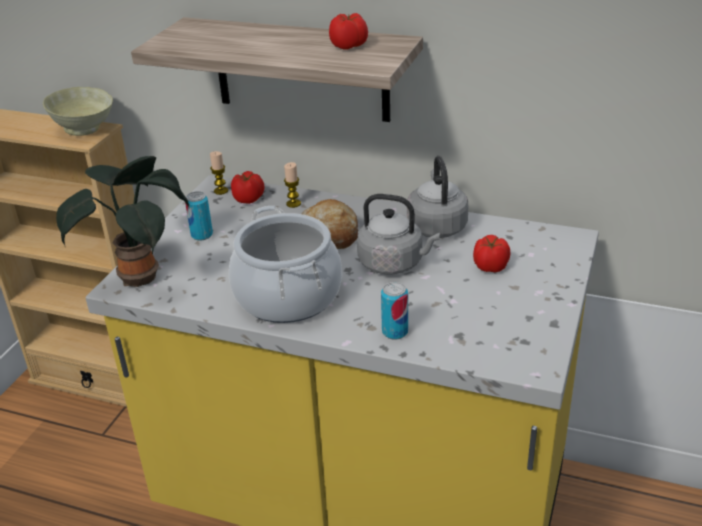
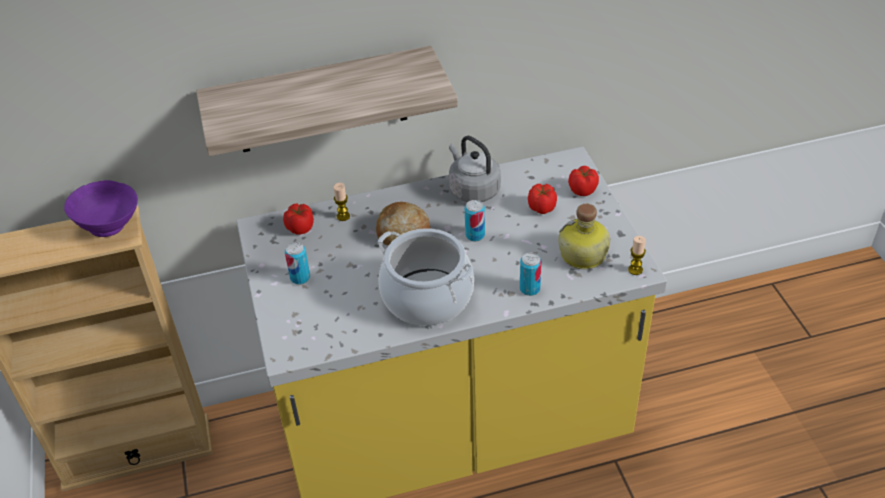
camera: 35 degrees left, 10 degrees up
beige bowl [43,87,113,136] -> purple bowl [64,180,138,237]
potted plant [56,156,189,287] -> none
candle [210,151,228,195] -> candle moved to [628,236,646,275]
tomato [329,13,368,50] -> tomato moved to [568,166,599,196]
grey kettle [357,194,440,275] -> can [465,200,485,241]
none -> bottle [558,204,610,269]

